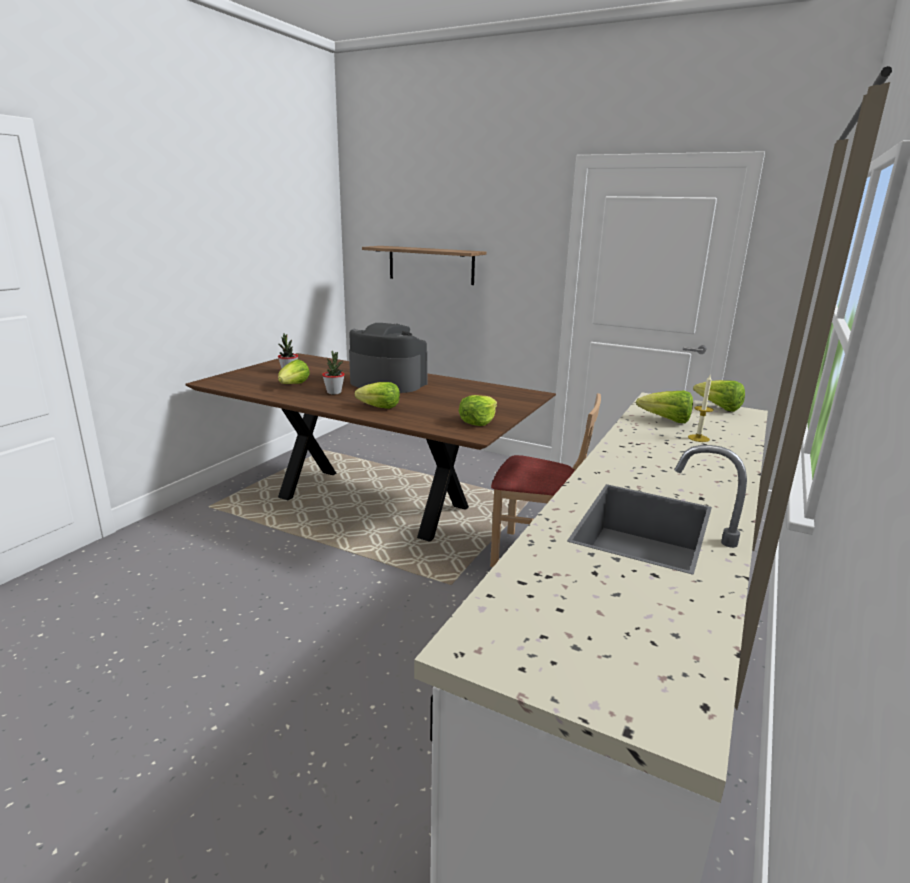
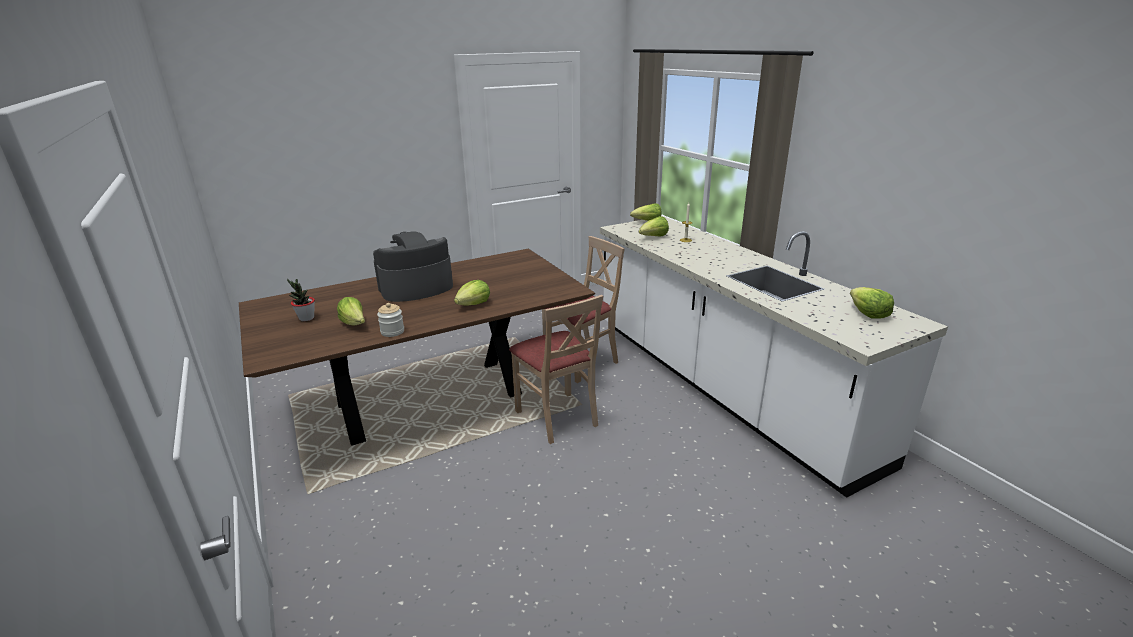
camera: 55 degrees left, 5 degrees up
potted plant [322,351,345,394] -> none
shelf [362,246,486,285] -> none
lettuce [459,395,497,426] -> lettuce moved to [850,287,894,319]
none -> jar [377,303,404,337]
none -> beige chair [509,295,603,444]

